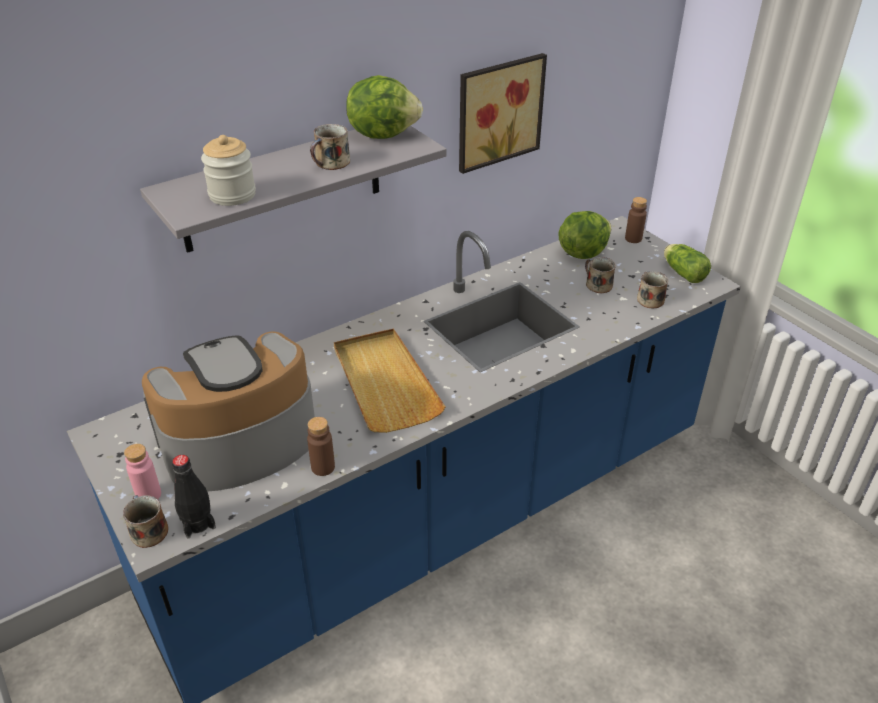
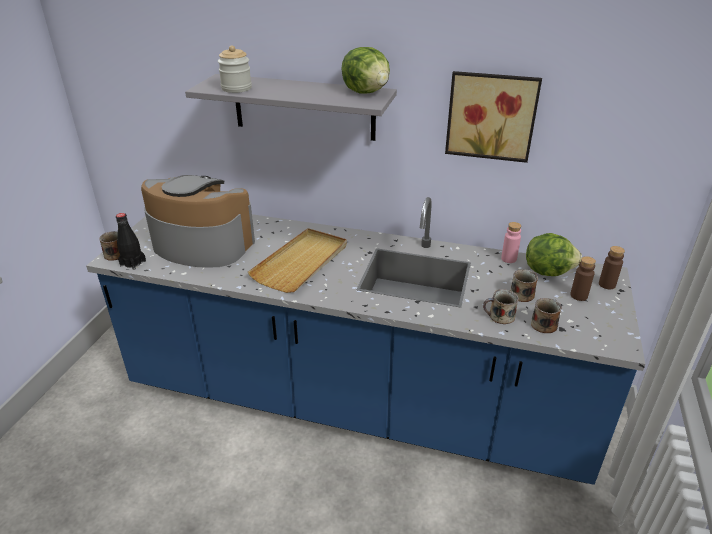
camera: 50 degrees right, 5 degrees down
pink bottle [124,444,161,499] -> pink bottle moved to [501,222,521,263]
brown bottle [307,417,335,476] -> brown bottle moved to [570,256,596,301]
mug [310,124,350,170] -> mug moved to [483,289,519,324]
lettuce [664,244,711,283] -> none

